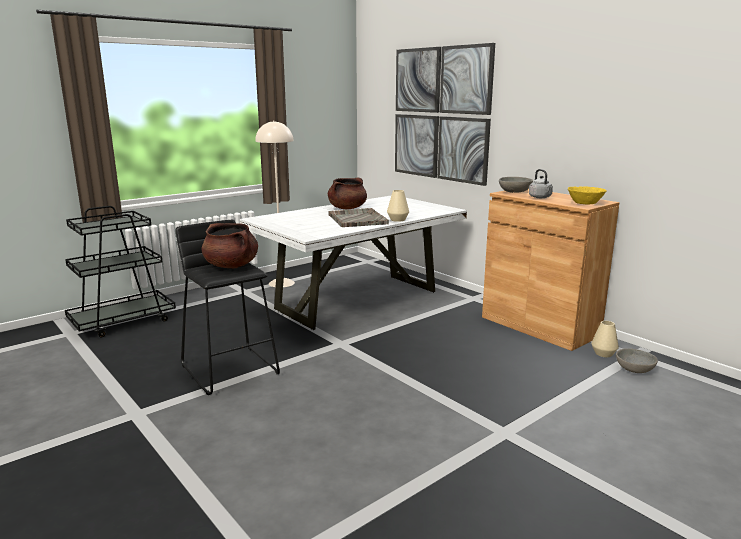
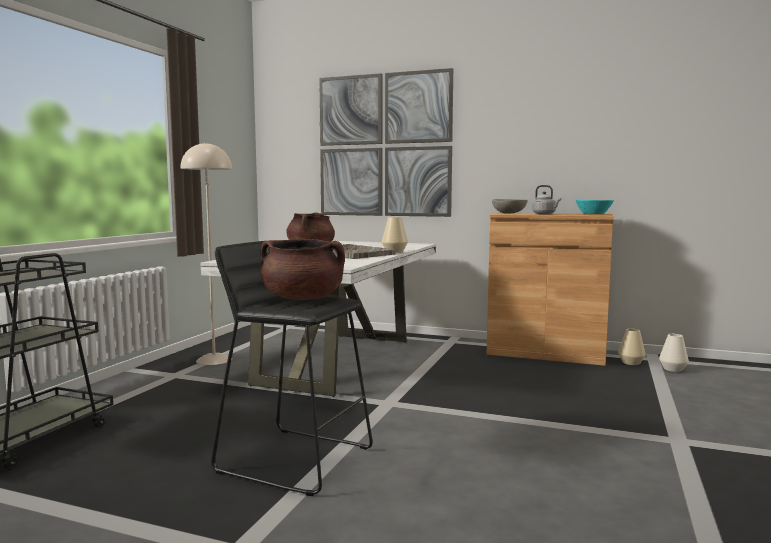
camera: 30 degrees left, 10 degrees down
yellow bowl [568,186,607,204] -> turquoise bowl [576,200,614,214]
grey bowl [616,348,658,373] -> white vase [659,334,689,372]

